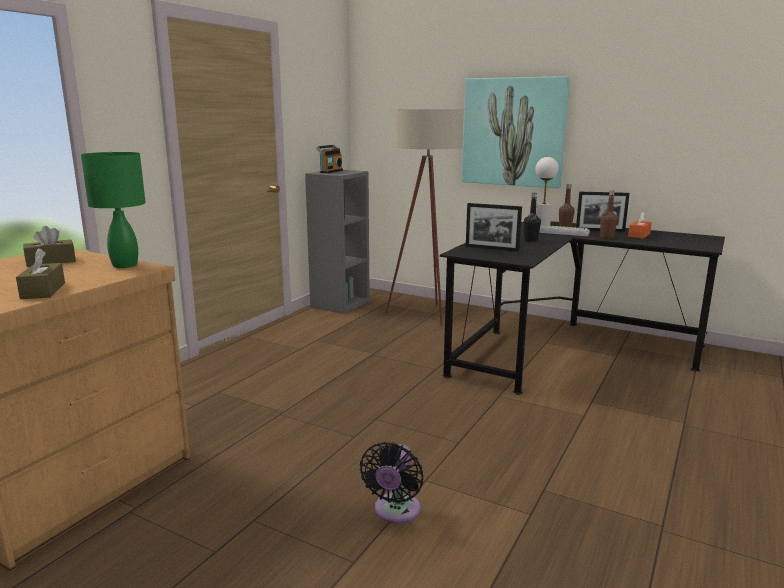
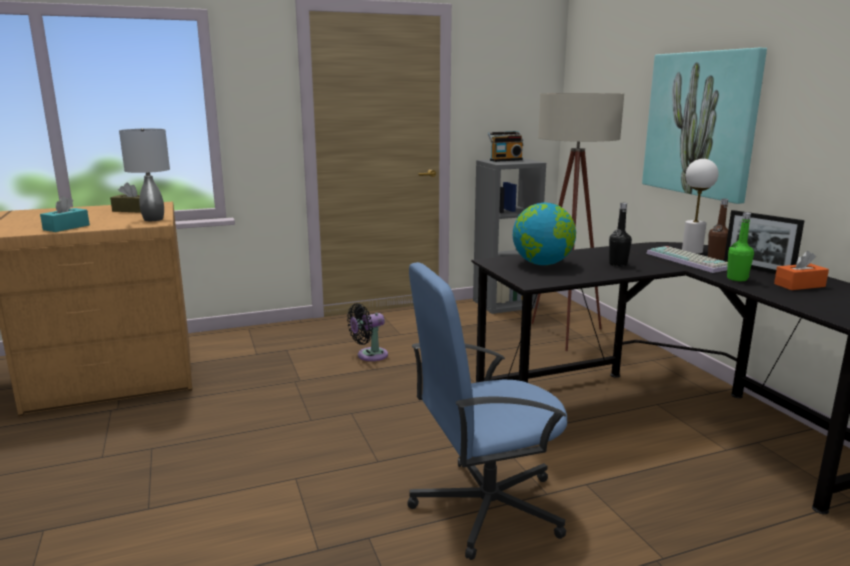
camera: 40 degrees right, 0 degrees up
brown tissue box [16,248,65,299] -> turquoise tissue box [40,196,90,232]
green table lamp [81,152,146,268] -> grey table lamp [119,128,170,221]
black fan [360,442,423,524] -> black fan moved to [347,303,388,361]
picture frame [466,203,522,252] -> globe [513,203,576,265]
brown bottle [600,191,618,239] -> green bottle [727,212,754,281]
none -> blue office chair [407,262,567,560]

